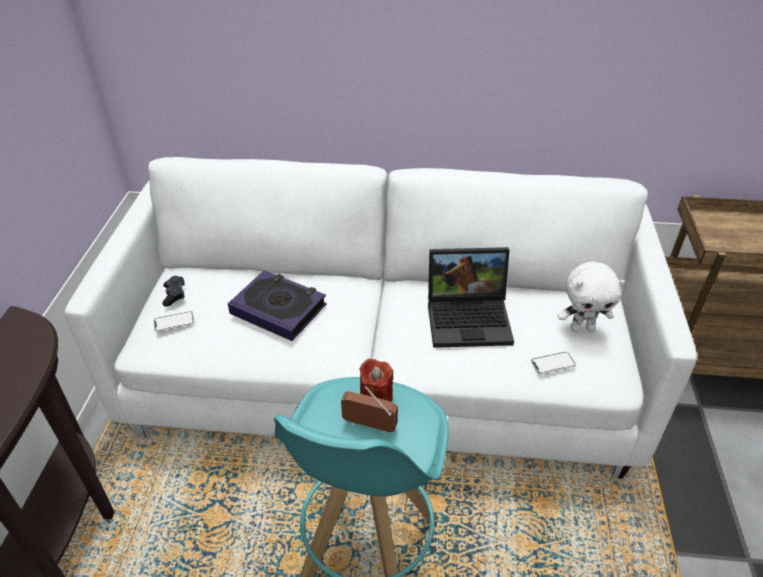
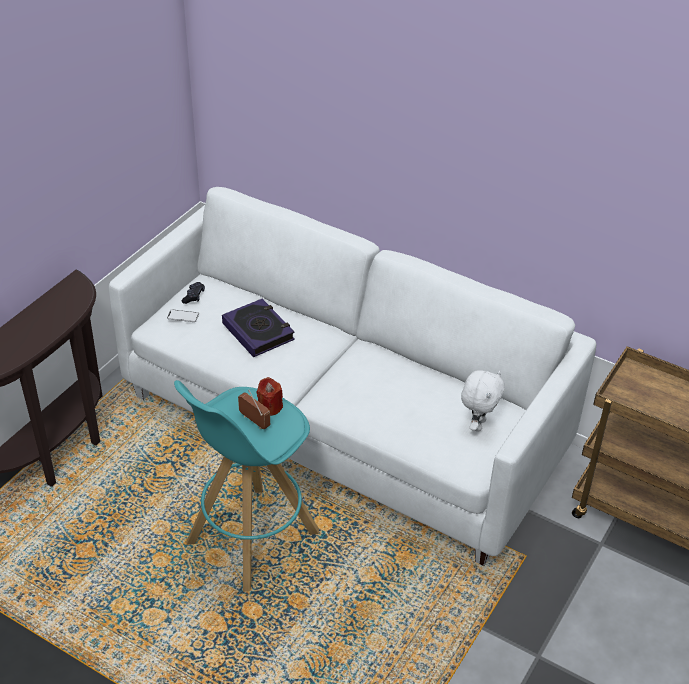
camera: 25 degrees right, 0 degrees up
laptop [428,247,514,348] -> none
phone [531,352,576,374] -> none
white plush toy [558,261,625,332] -> white plush toy turned 90 degrees counterclockwise [461,370,505,432]

